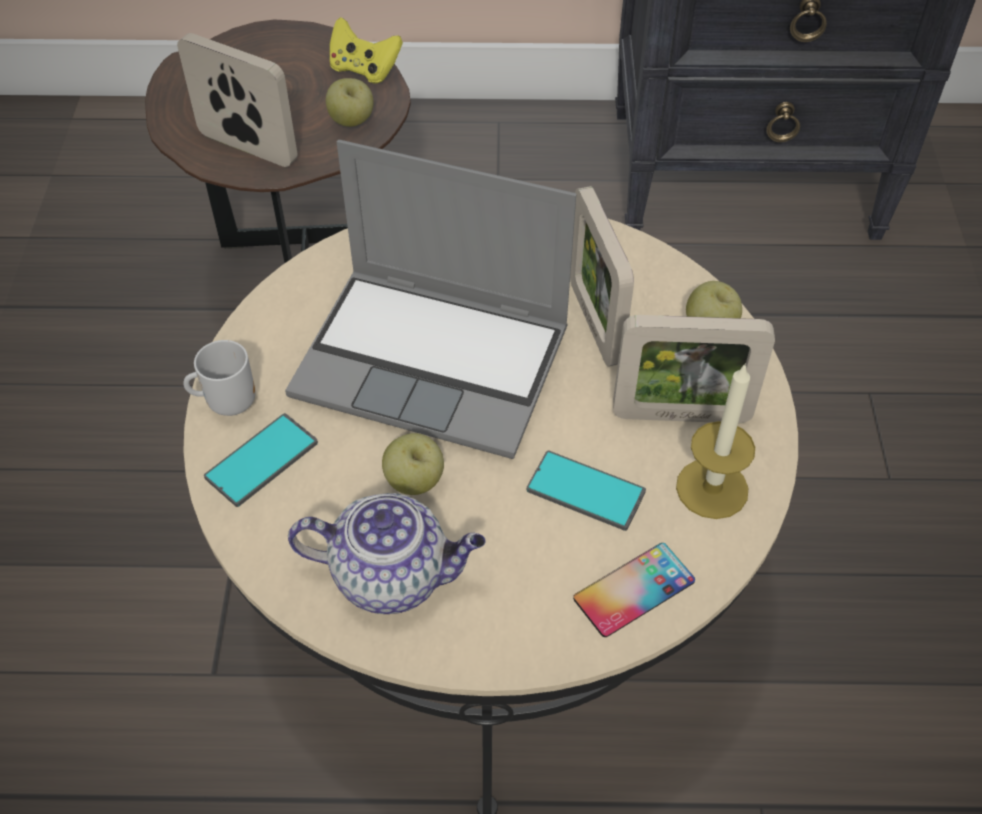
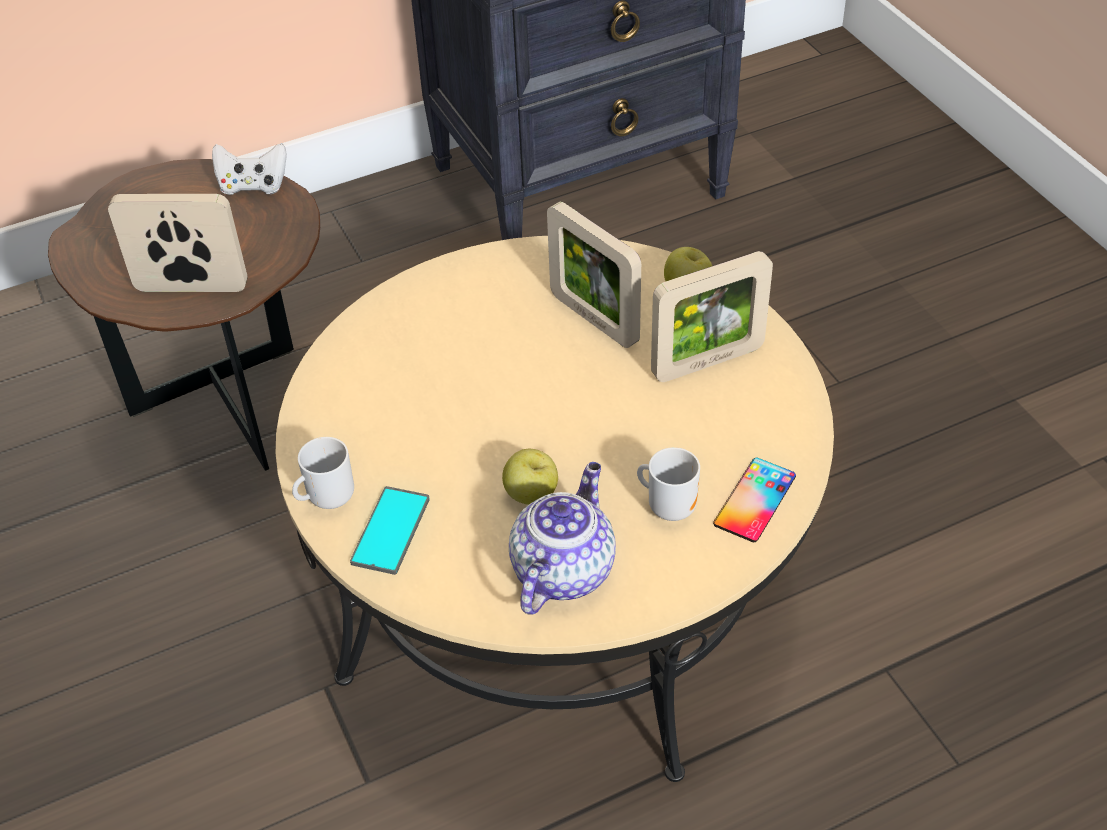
camera: 25 degrees left, 5 degrees down
laptop [285,140,576,459] -> none
teapot [288,493,485,614] -> teapot turned 45 degrees counterclockwise [509,462,616,615]
apple [326,78,374,127] -> none
yellow game controller [330,17,403,83] -> white game controller [212,143,287,195]
phone [527,451,646,531] -> none
candle [676,363,755,519] -> none
none -> mug [637,447,700,521]

